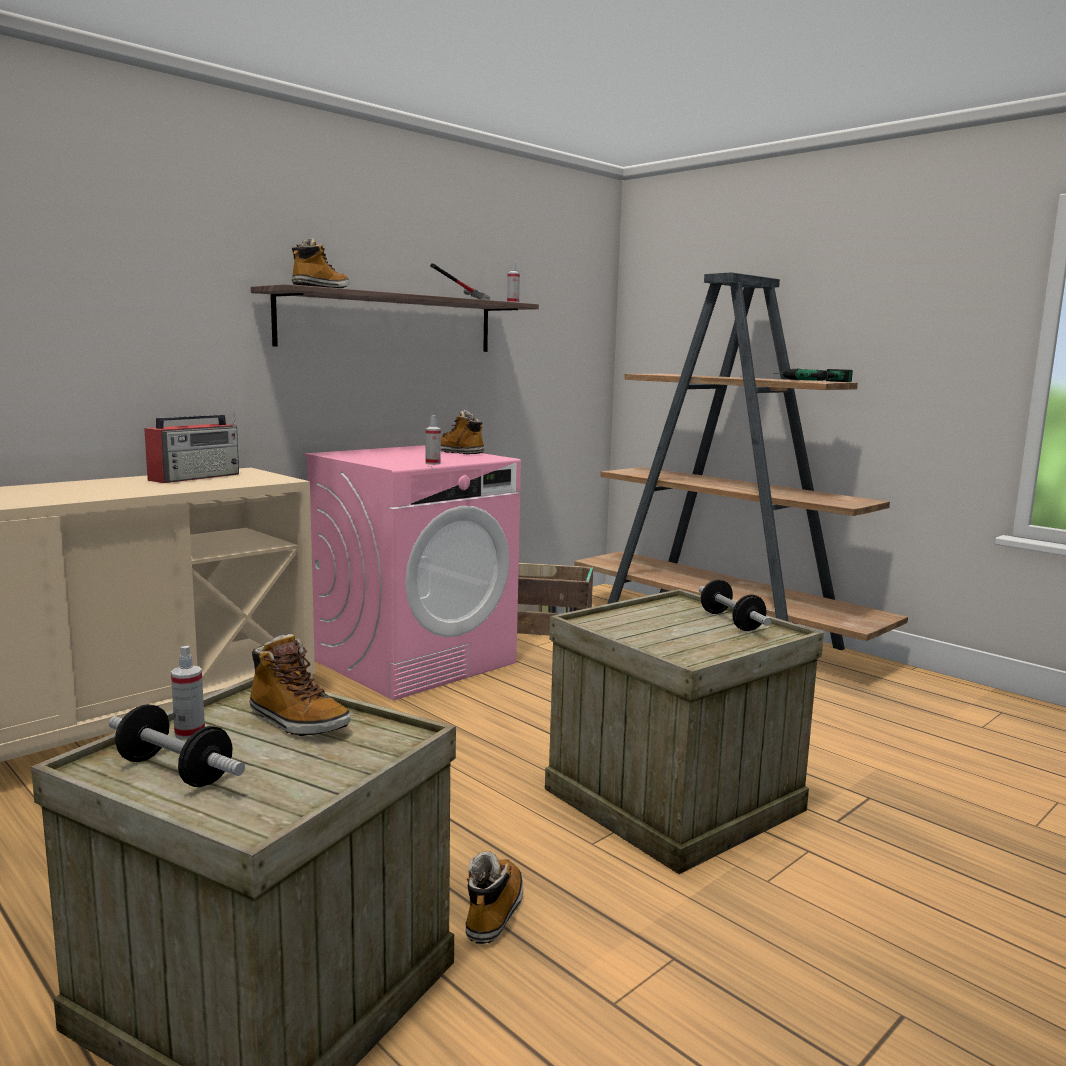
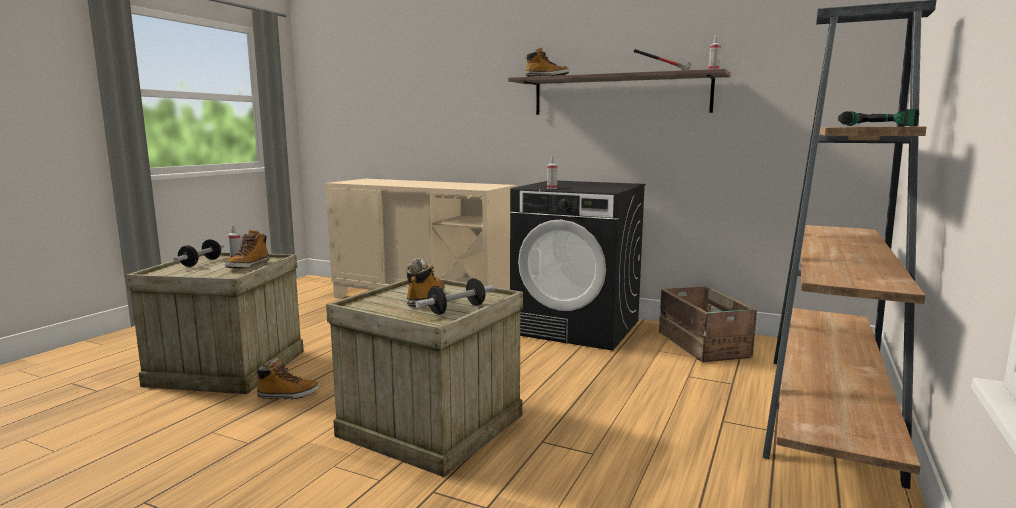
camera: 70 degrees right, 0 degrees up
radio [144,412,239,483] -> none
pink washing machine [304,445,521,700] -> black washing machine [510,181,645,351]
boot [441,410,484,454] -> boot moved to [407,258,445,307]

